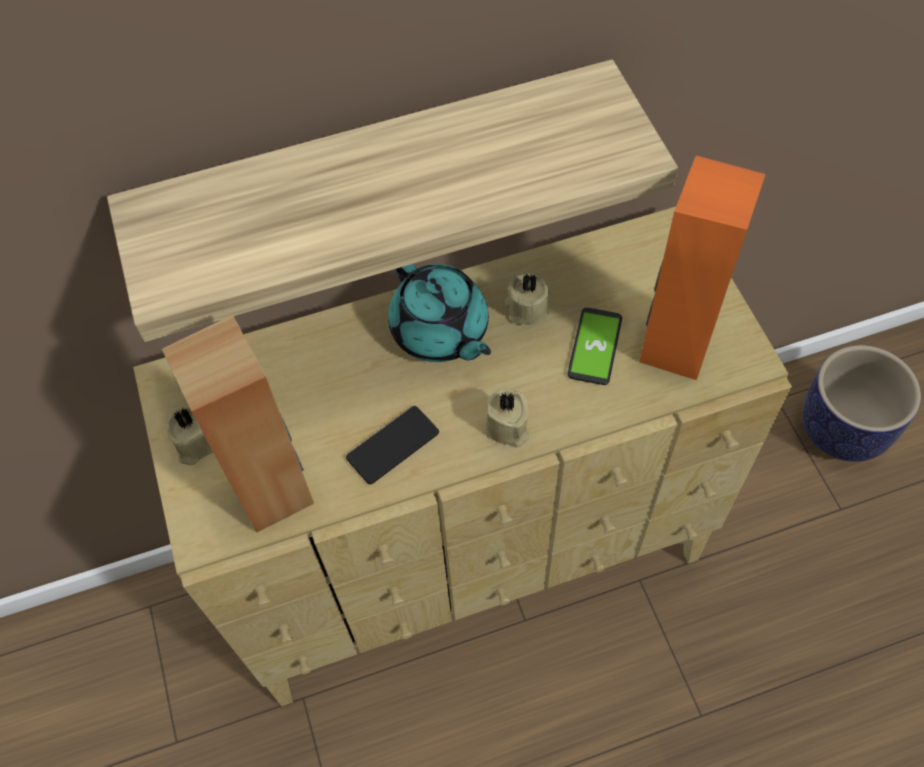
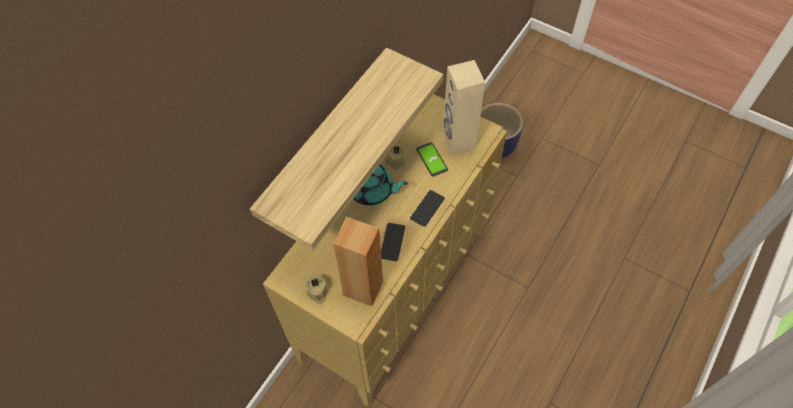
camera: 40 degrees left, 0 degrees up
beige candle [485,389,529,448] -> phone [410,190,445,227]
orange speaker [639,156,766,380] -> beige speaker [443,60,485,155]

